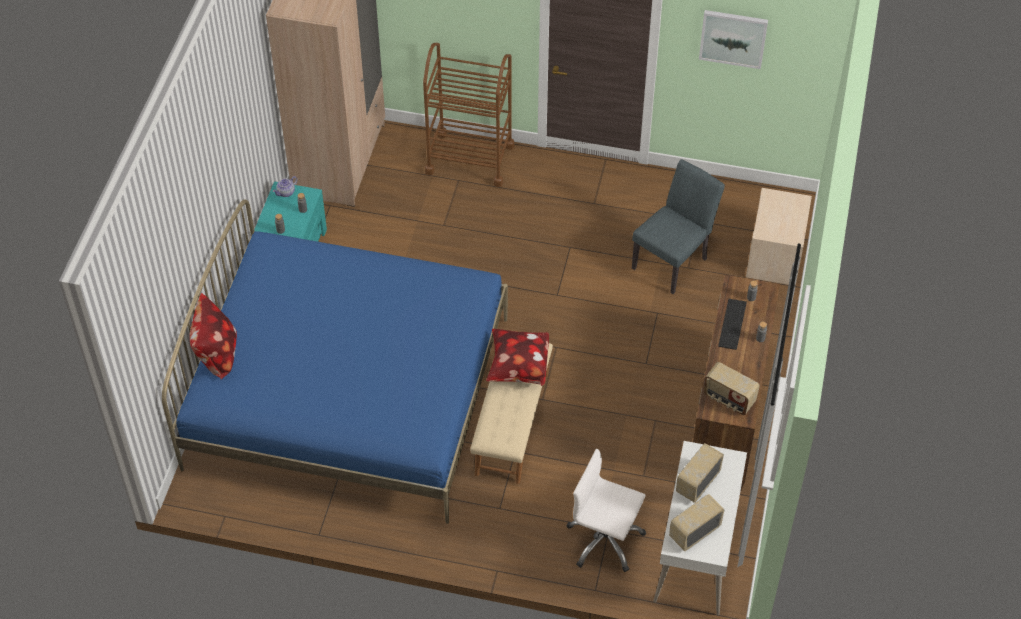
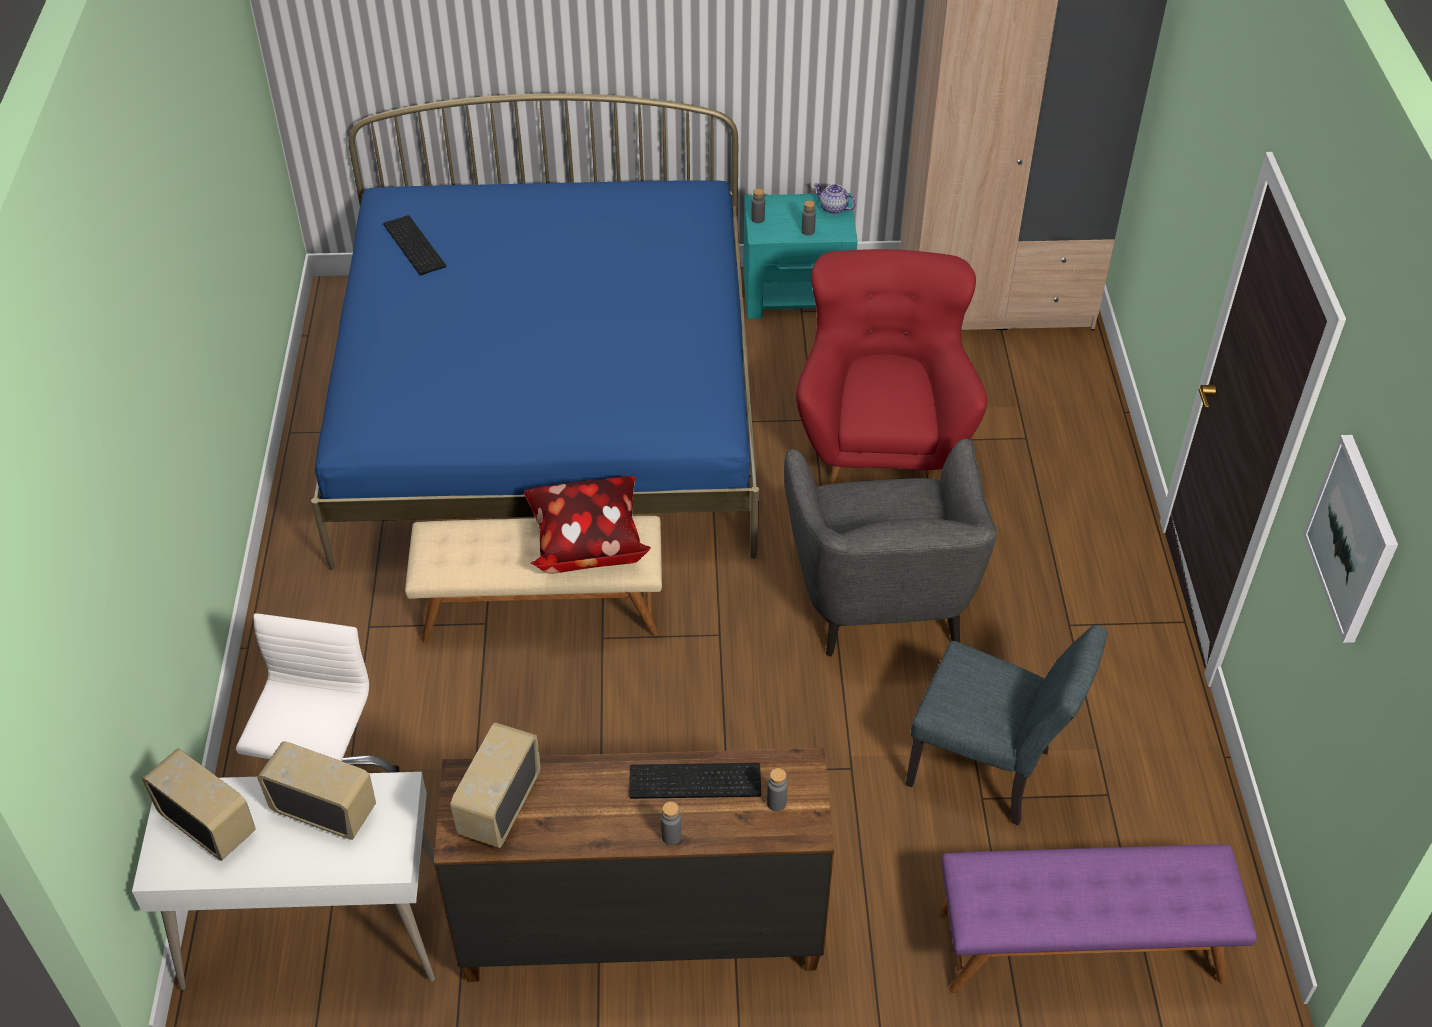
camera: 75 degrees right, 5 degrees down
pillow [190,293,237,379] -> none
brown cart [423,43,514,187] -> none
beige nightstand [746,188,812,285] -> purple bench [939,844,1257,993]
none -> keyboard [383,215,446,275]
none -> grey armchair [784,438,997,656]
none -> red armchair [796,249,987,484]

